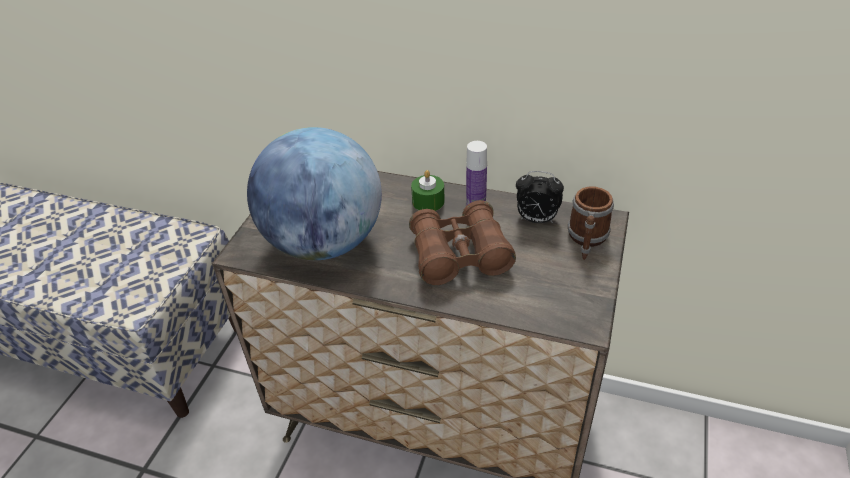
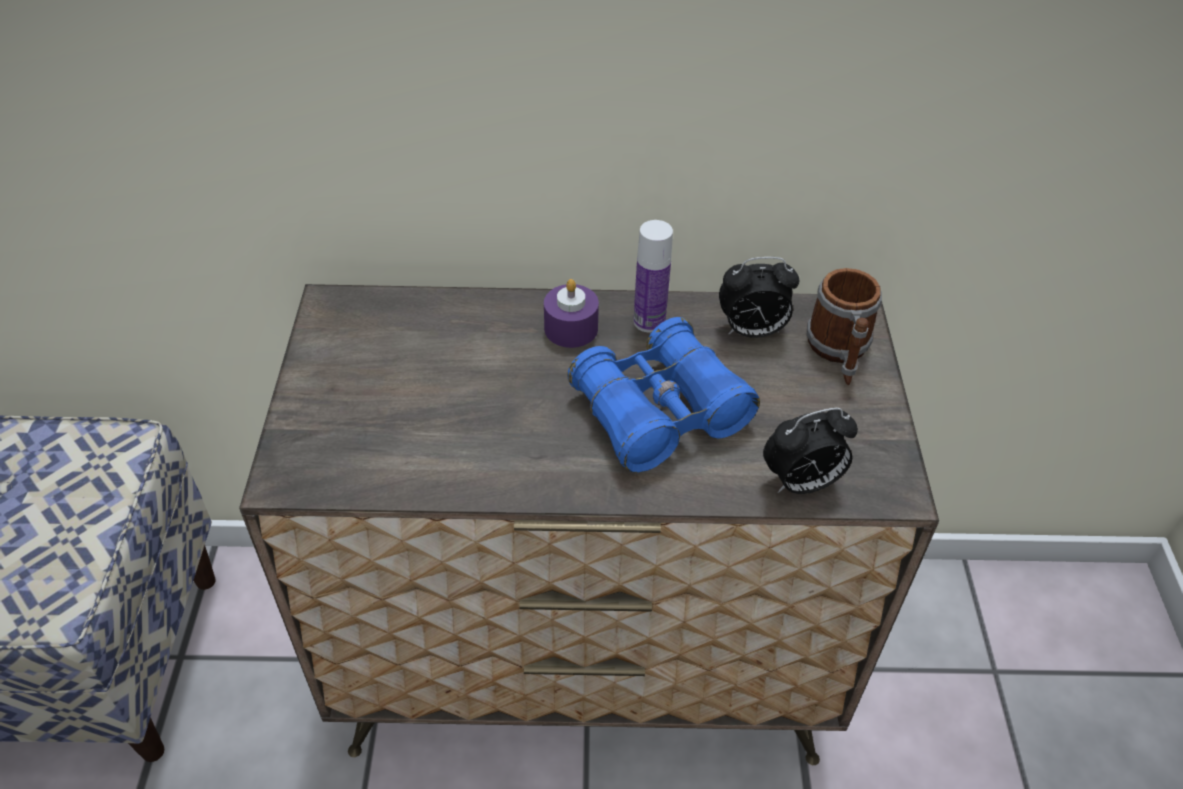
camera: 20 degrees left, 5 degrees up
globe [247,127,382,260] -> none
brown binoculars [409,200,516,285] -> blue binoculars [567,317,760,473]
green candle [411,170,445,211] -> purple candle [544,279,599,348]
none -> alarm clock [763,408,858,494]

